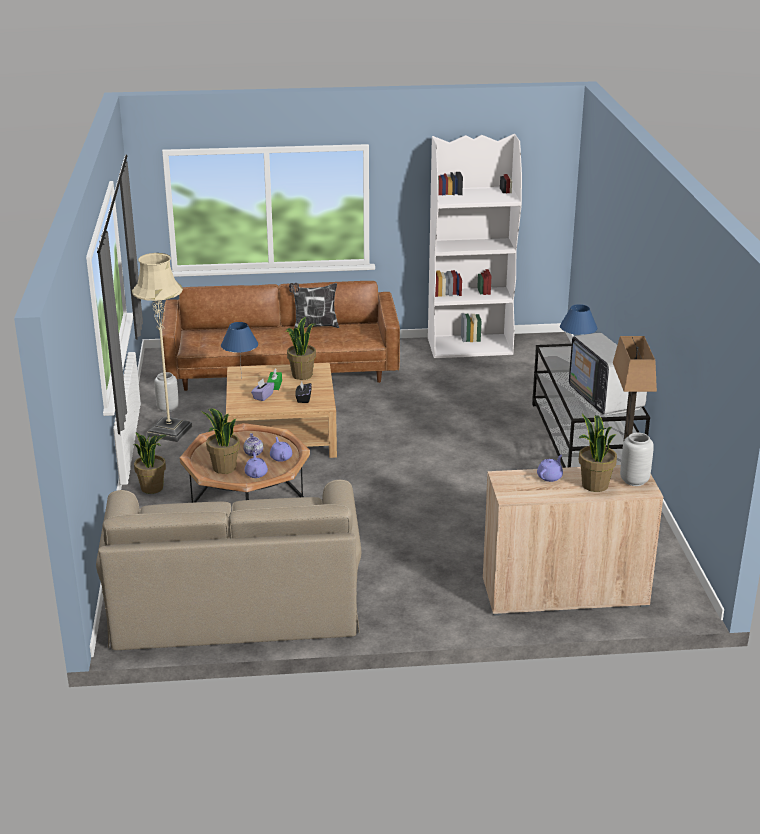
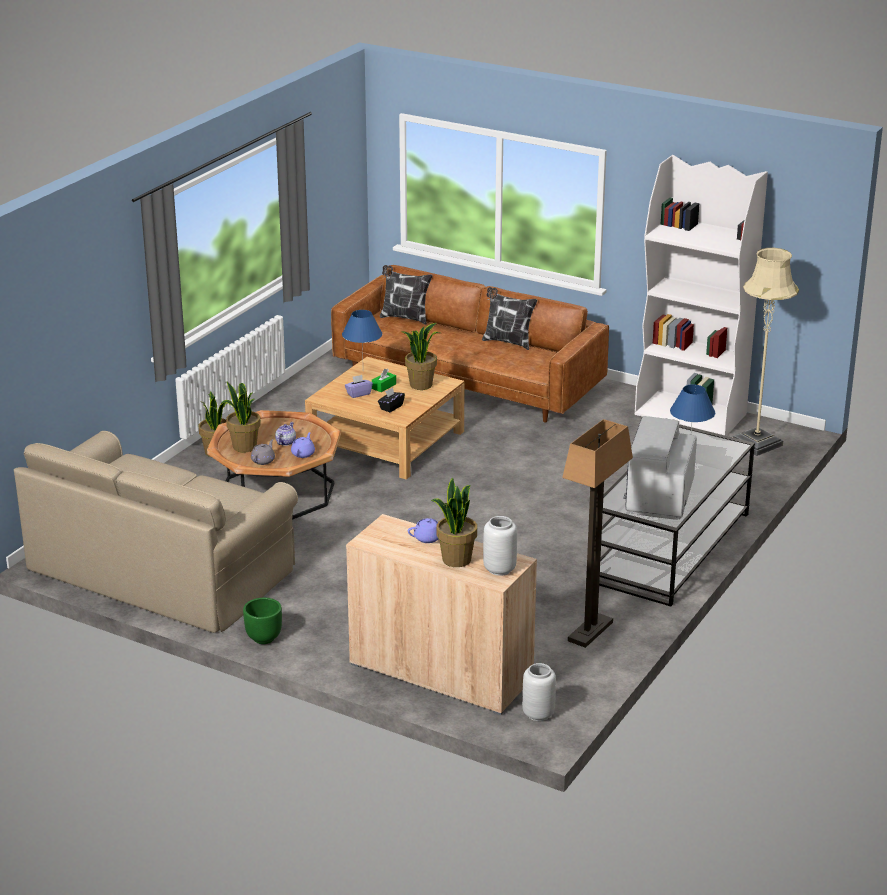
camera: 35 degrees right, 0 degrees up
beige floor lamp [132,253,192,442] -> beige floor lamp moved to [732,248,799,456]
grey vase [154,372,179,412] -> grey vase moved to [522,663,556,721]
purple teapot [245,452,268,478] -> grey teapot [251,439,275,465]
none -> green planter [243,598,282,644]
none -> pillow [380,265,433,325]

